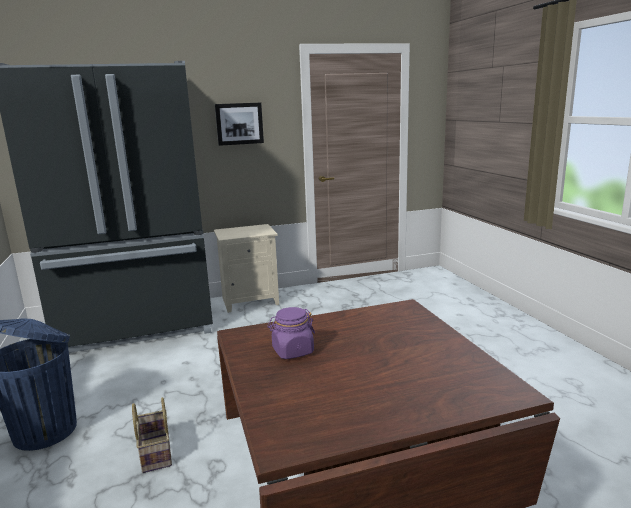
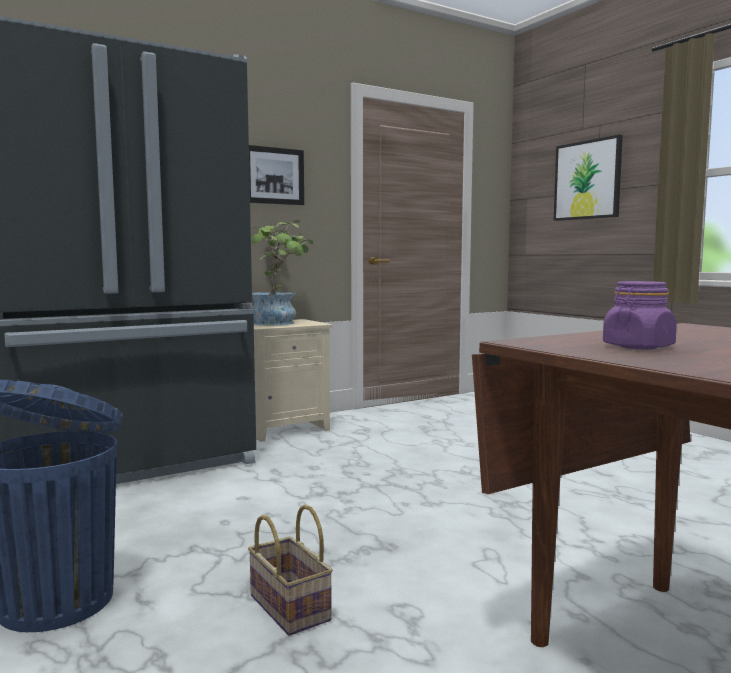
camera: 15 degrees left, 10 degrees down
none -> potted plant [251,220,313,325]
none -> picture [554,135,623,221]

